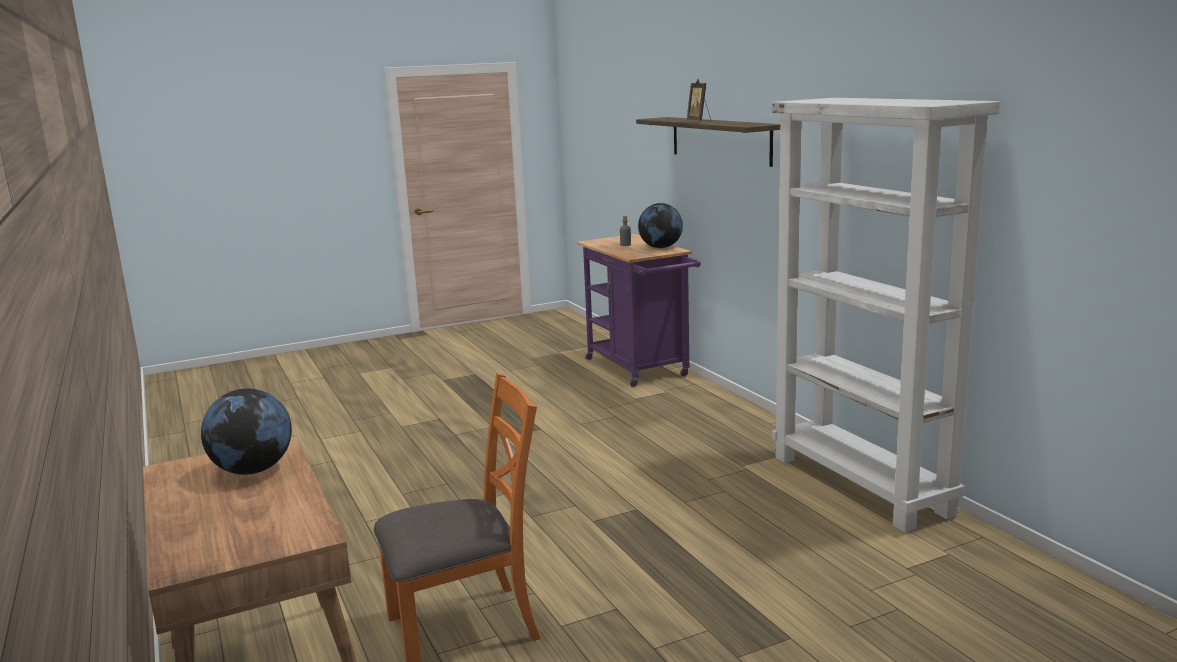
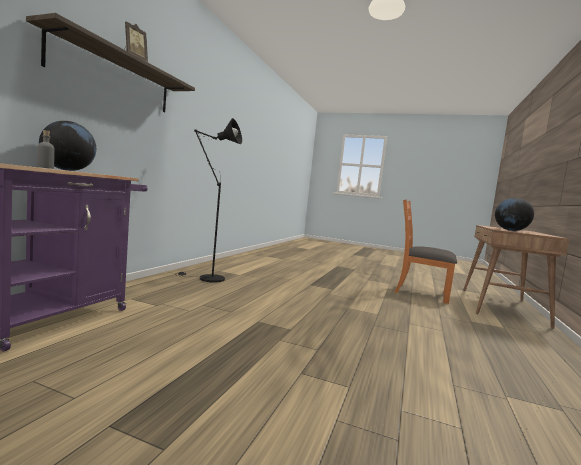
camera: 135 degrees left, 10 degrees down
white bookcase [772,98,1000,533] -> none
none -> black floor lamp [176,118,242,282]

